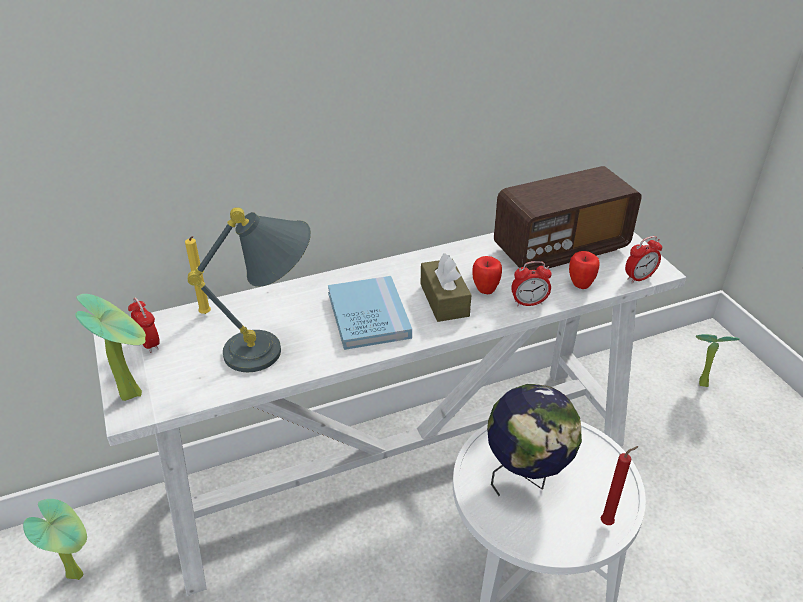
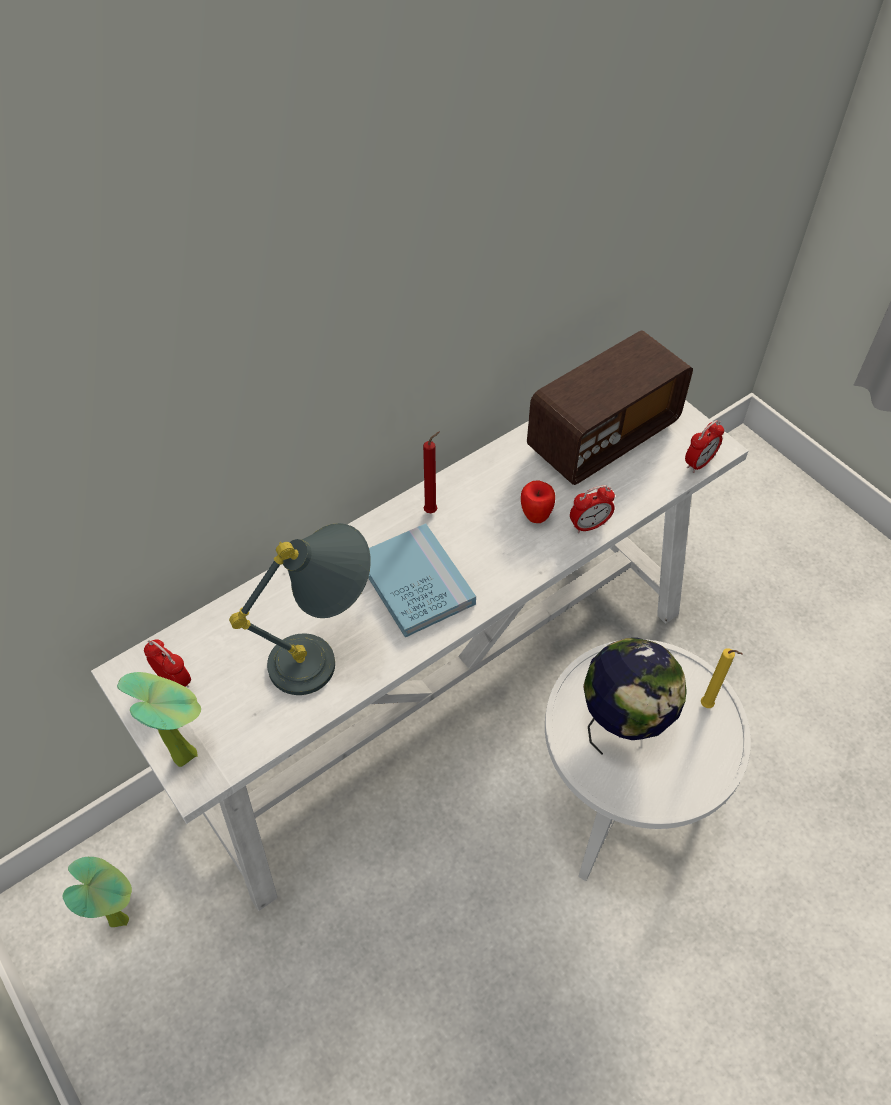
camera: 15 degrees left, 15 degrees up
yellow candle [185,236,211,314] -> yellow candle moved to [701,648,743,708]
brown tissue box [421,253,471,322] -> none
apple [569,251,600,289] -> none
red candle [601,446,639,525] -> red candle moved to [423,432,439,513]
potted plant [696,334,740,387] -> none

